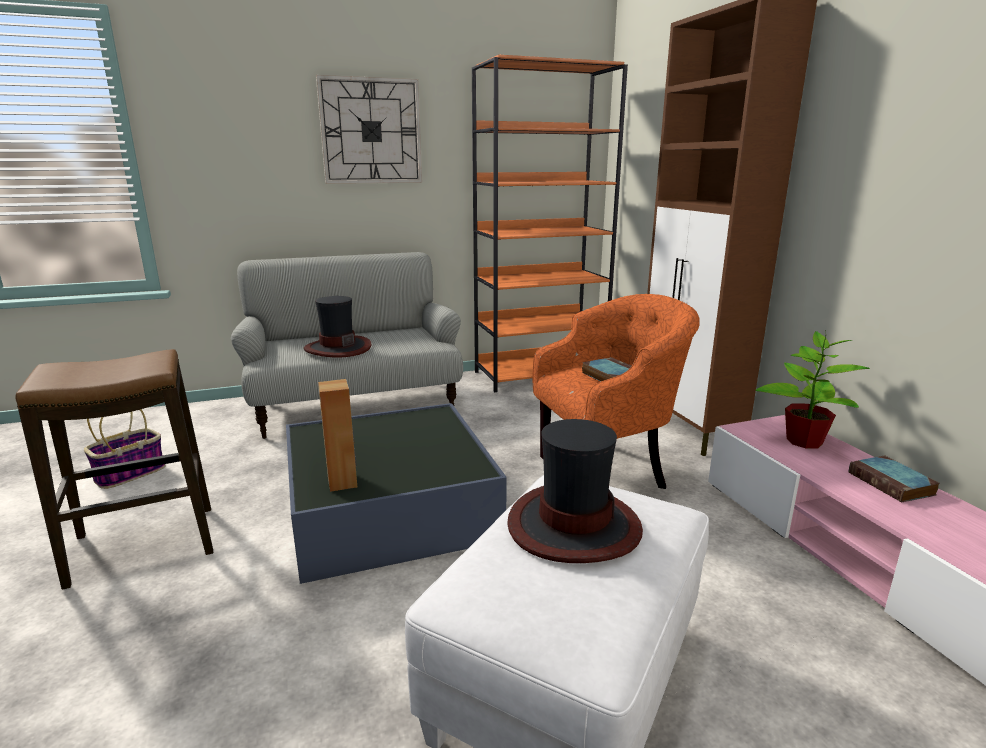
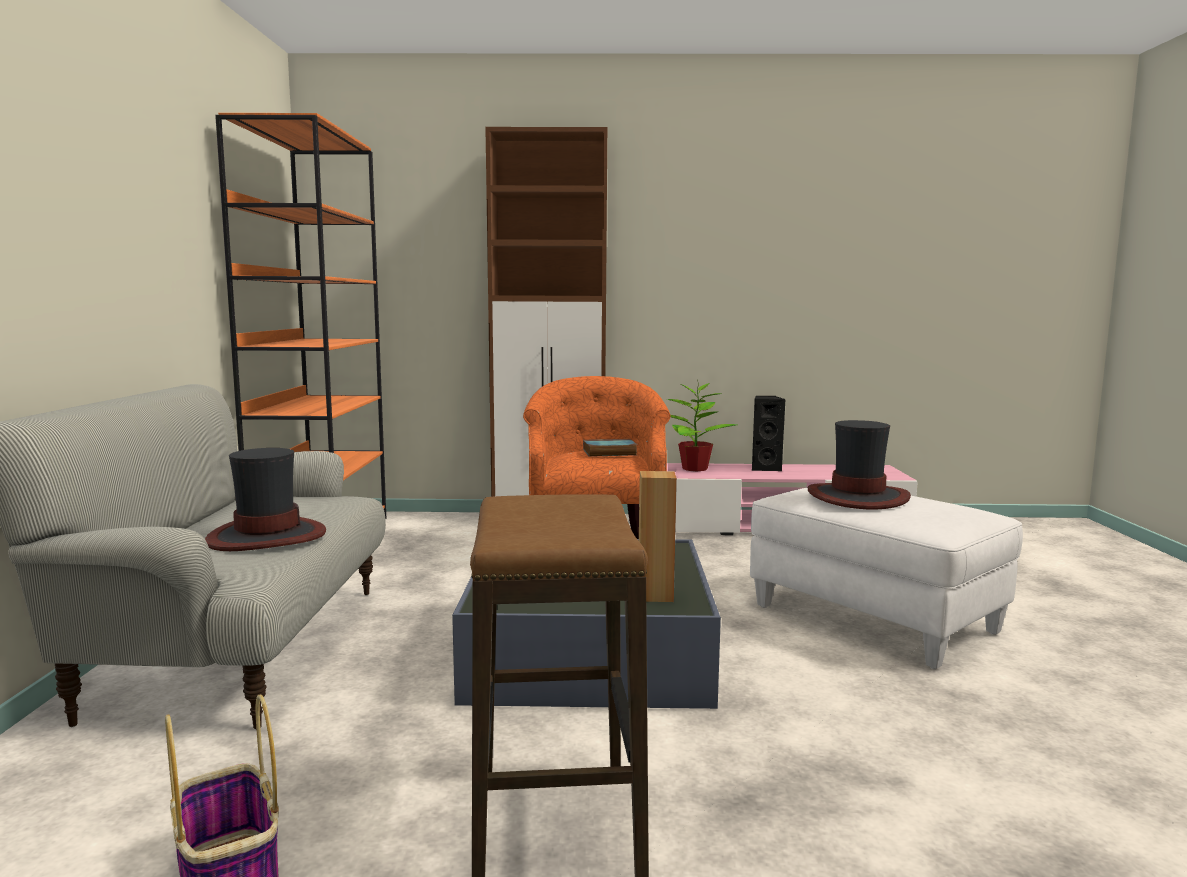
camera: 70 degrees left, 10 degrees down
wall clock [316,75,422,184] -> none
book [849,456,940,502] -> black speaker [752,396,785,471]

